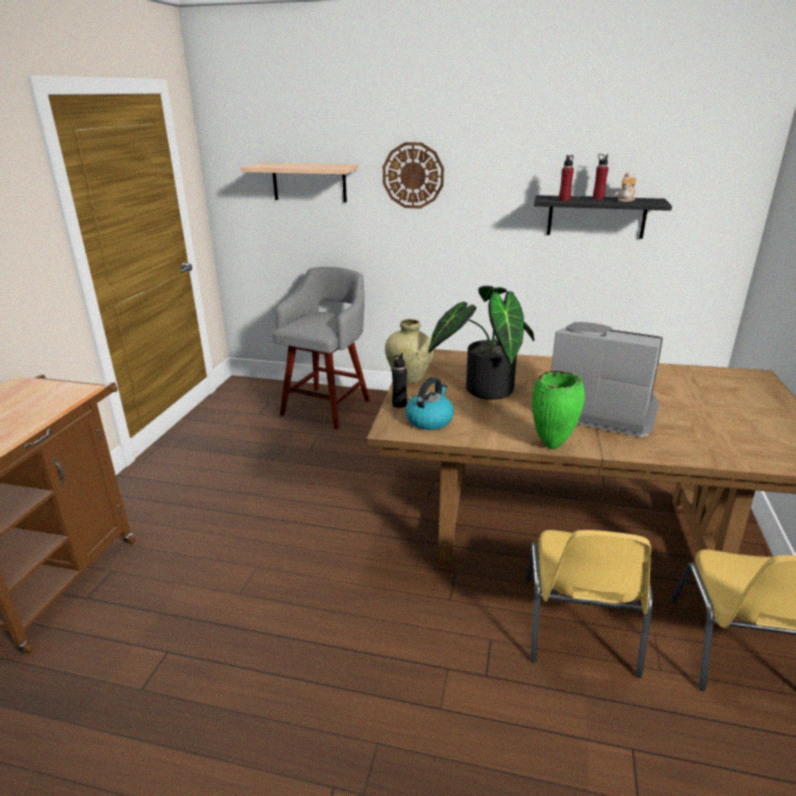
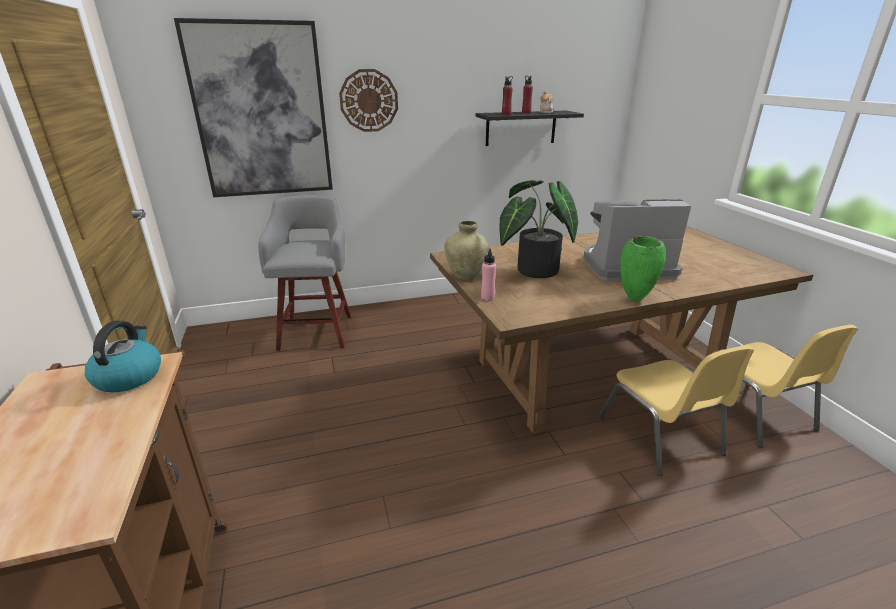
camera: 30 degrees left, 0 degrees up
shelf [241,163,358,202] -> picture [174,18,333,197]
black bottle [392,353,407,408] -> pink bottle [481,249,496,301]
kettle [405,377,454,430] -> kettle moved to [85,321,161,392]

